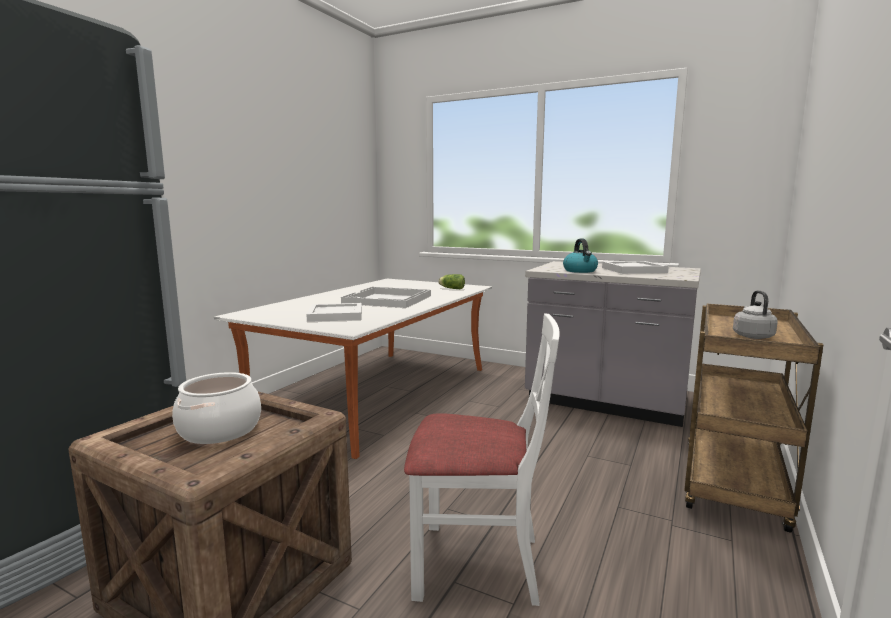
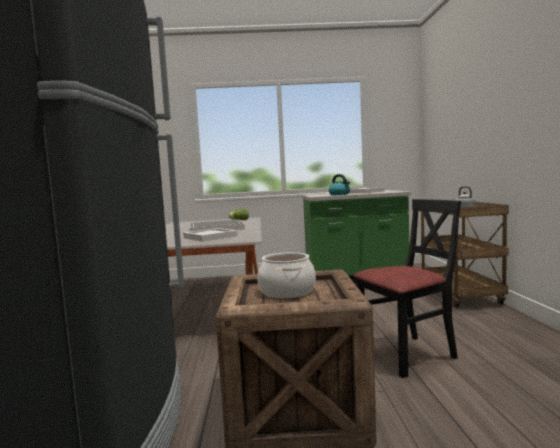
camera: 30 degrees left, 5 degrees down
white chair [404,313,560,606] -> black chair [354,199,461,378]
grey counter [525,261,701,427] -> green counter [302,190,411,283]

